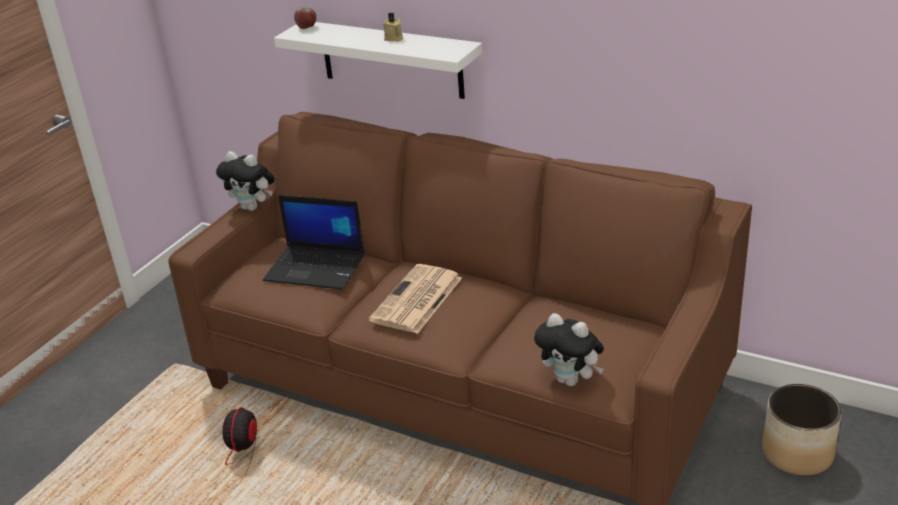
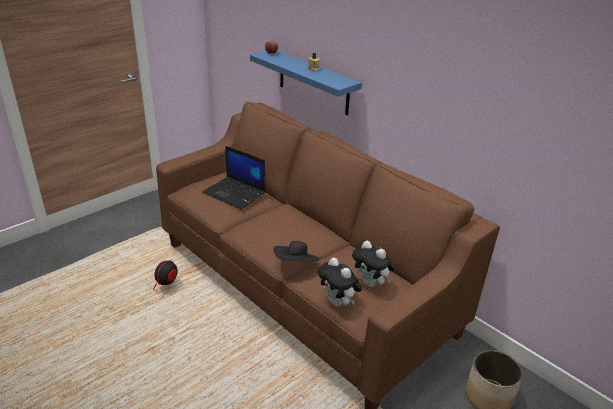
camera: 15 degrees right, 0 degrees up
plush toy [216,151,275,211] -> plush toy moved to [352,241,395,288]
white shelf [274,22,482,99] -> blue shelf [250,51,362,115]
newspaper [369,264,462,334] -> none
none -> black hat [273,241,319,262]

